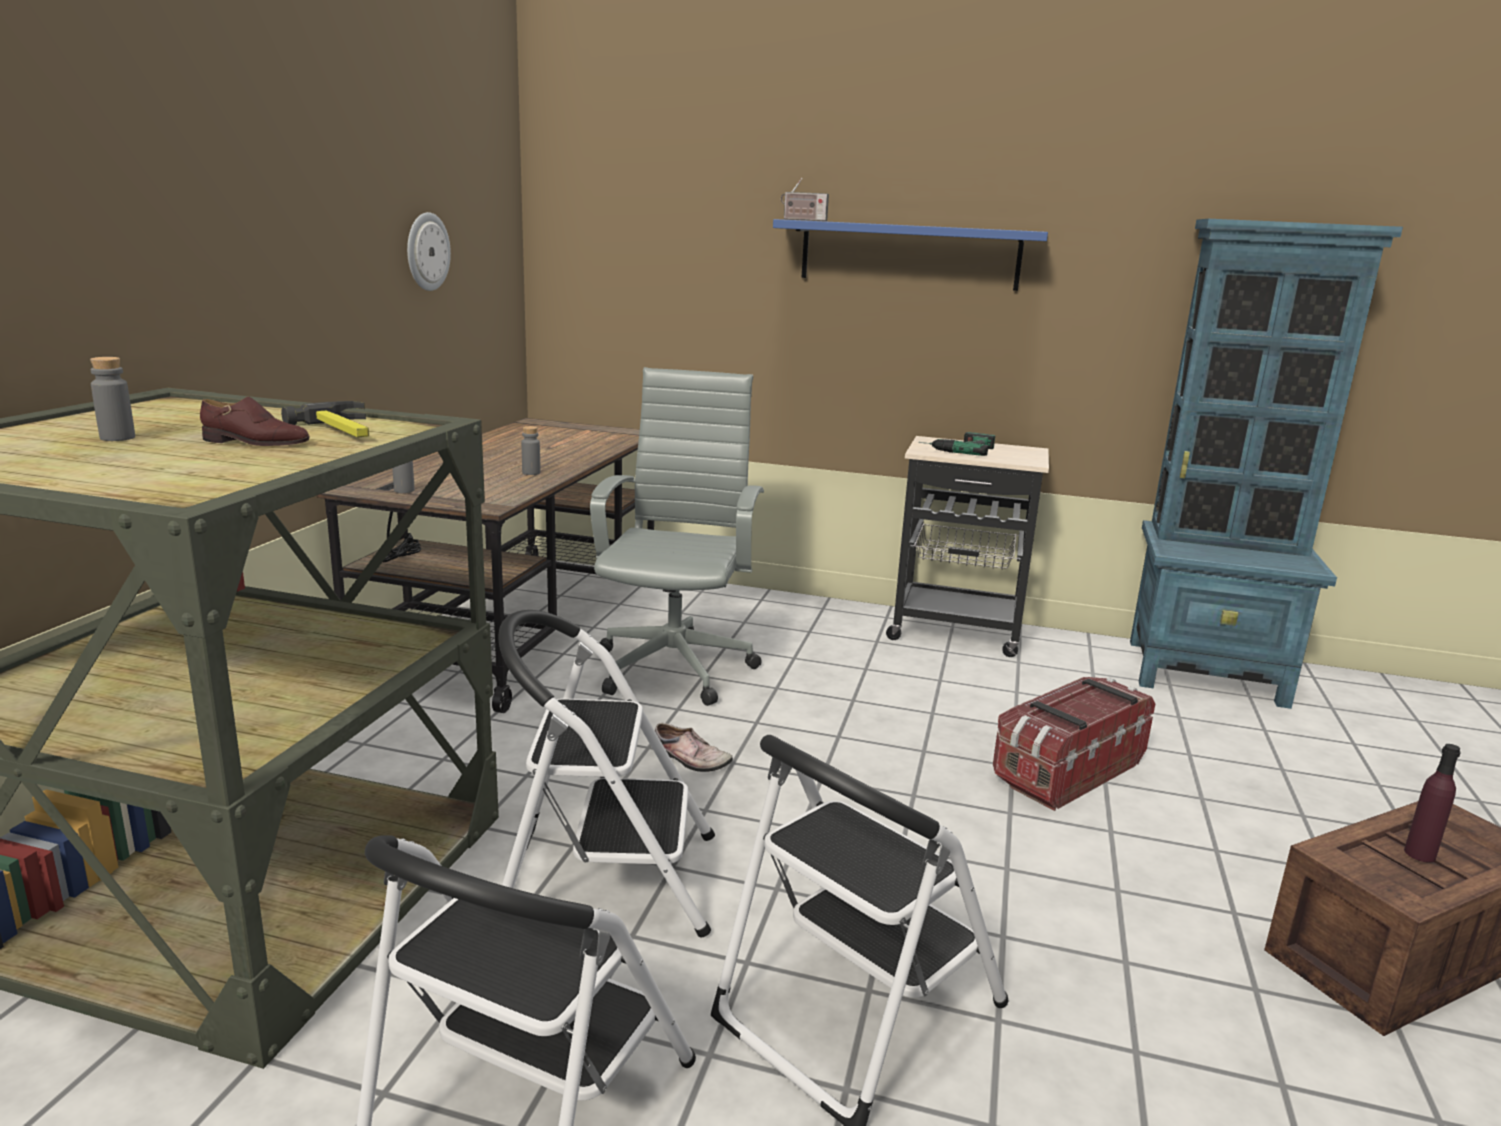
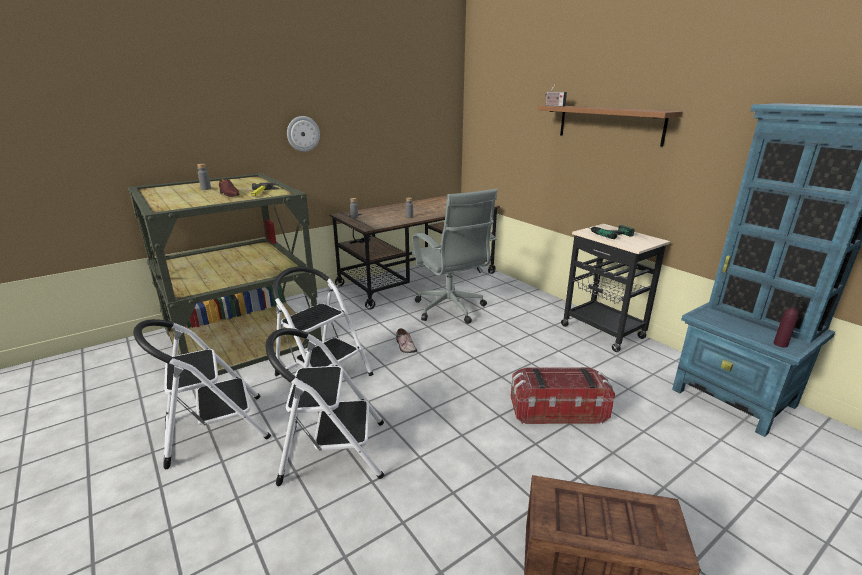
camera: 40 degrees right, 5 degrees up
wall clock [407,212,451,291] -> wall clock moved to [287,116,320,152]
grey office chair [590,367,764,706] -> grey office chair turned 105 degrees clockwise [412,188,498,324]
blue shelf [773,219,1048,291] -> brown shelf [538,106,682,147]
purple bottle [1404,744,1461,863] -> purple bottle moved to [773,295,801,348]

